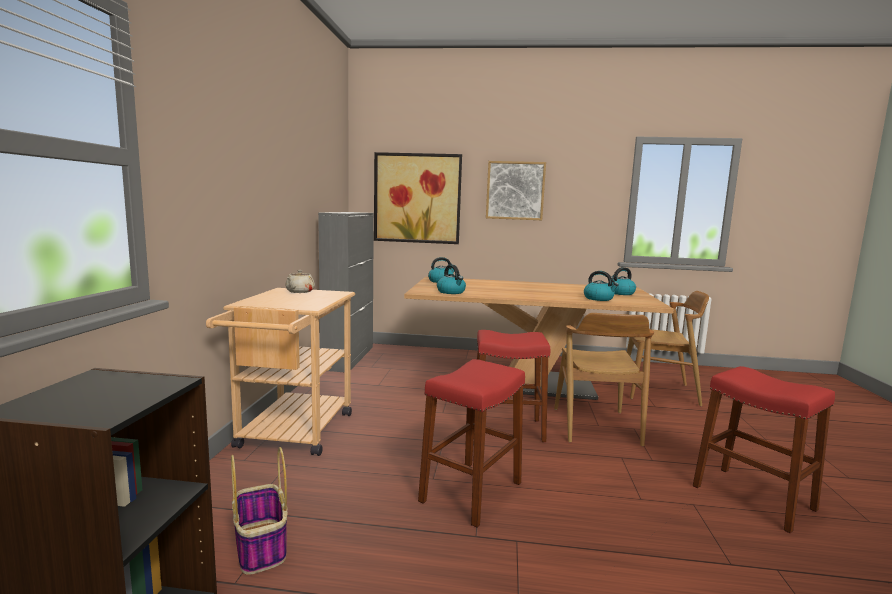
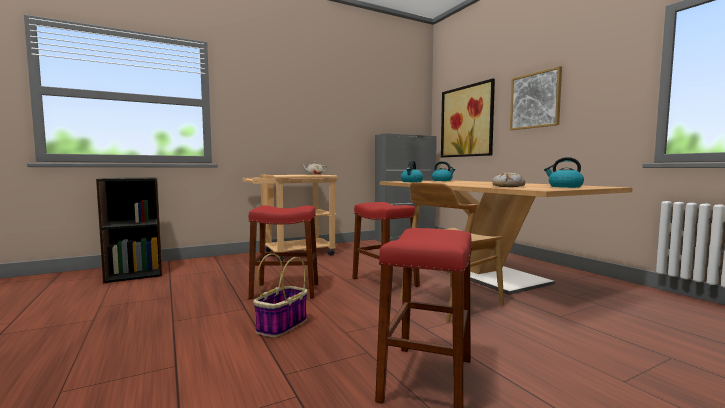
camera: 55 degrees right, 5 degrees down
basket [231,447,287,575] -> basket moved to [253,253,308,337]
kettle [584,271,619,301] -> bread [492,172,525,187]
brown chair [627,291,709,406] -> none

